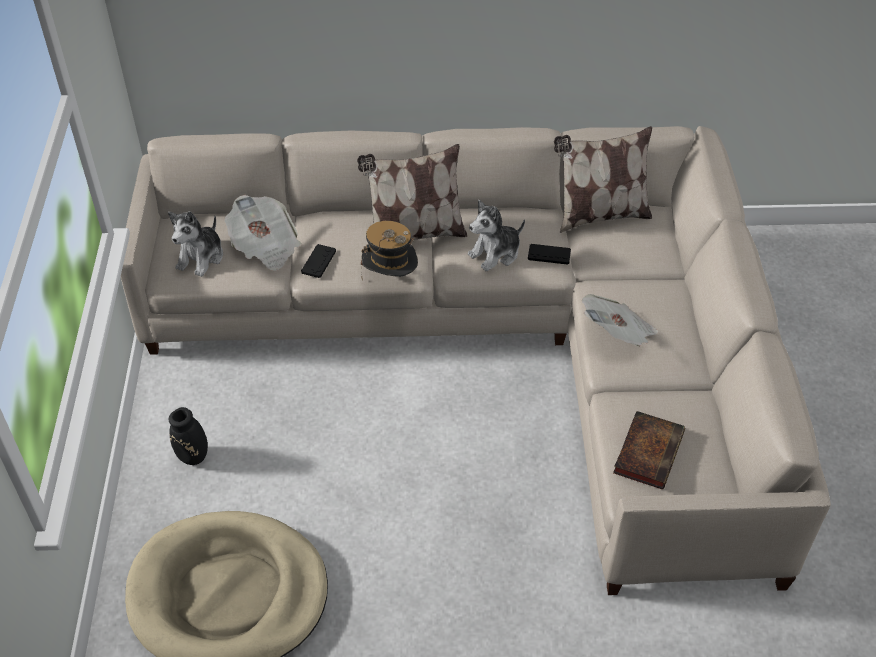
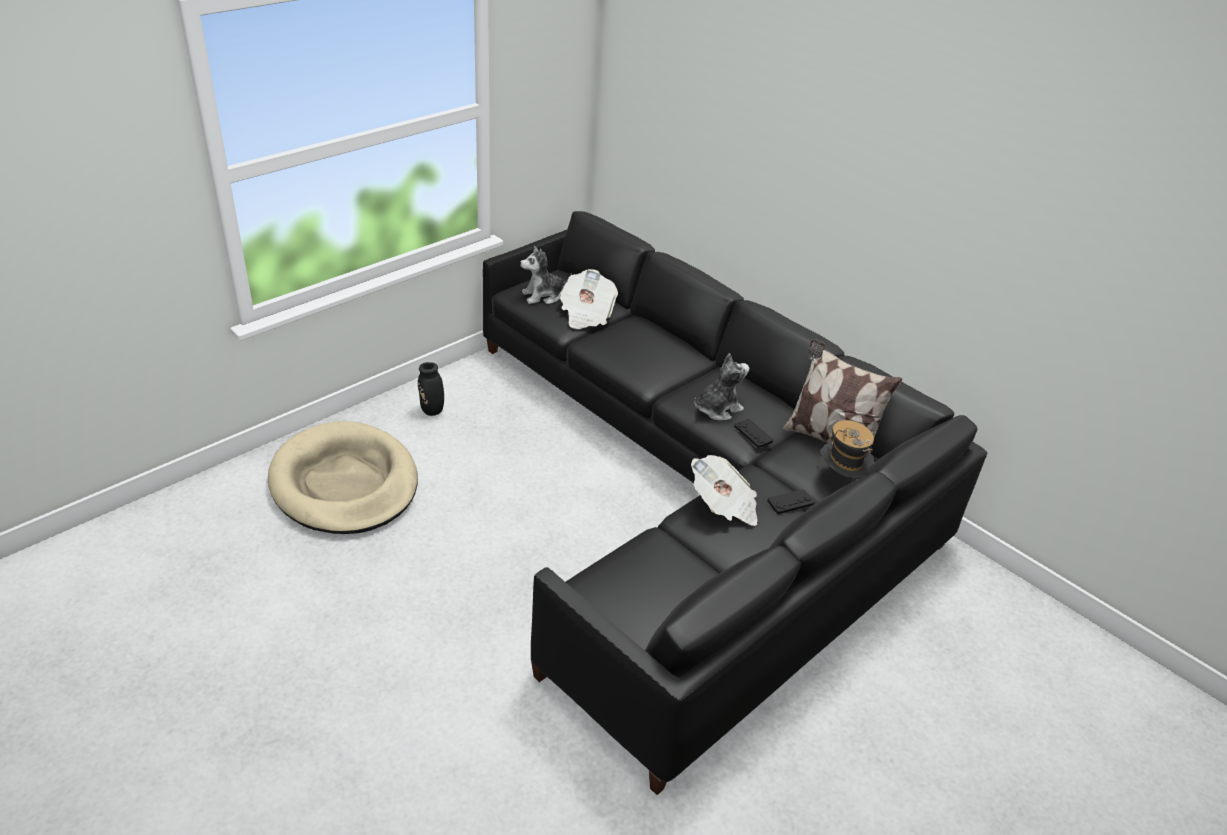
camera: 45 degrees right, 10 degrees down
beige sofa [121,126,831,595] -> black sofa [483,211,988,795]
black game controller [301,244,336,278] -> black game controller moved to [768,489,814,514]
pillow [357,144,467,240] -> none
hat [361,221,418,277] -> hat moved to [818,420,874,479]
plush toy [468,200,525,271] -> plush toy turned 135 degrees clockwise [694,353,749,421]
book [613,411,685,489] -> none

